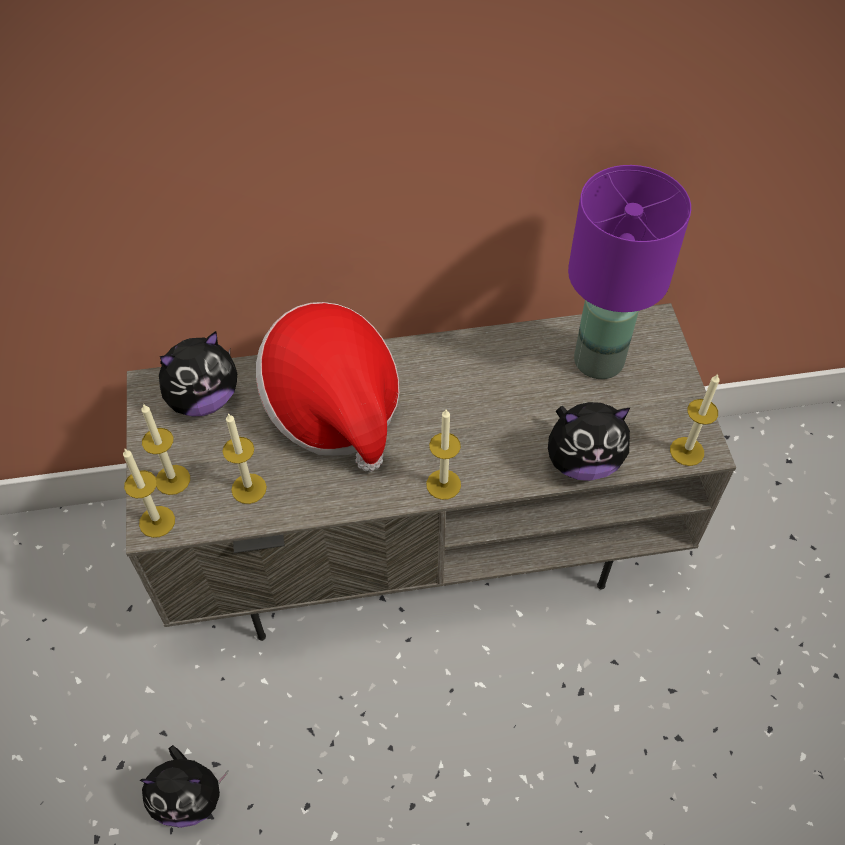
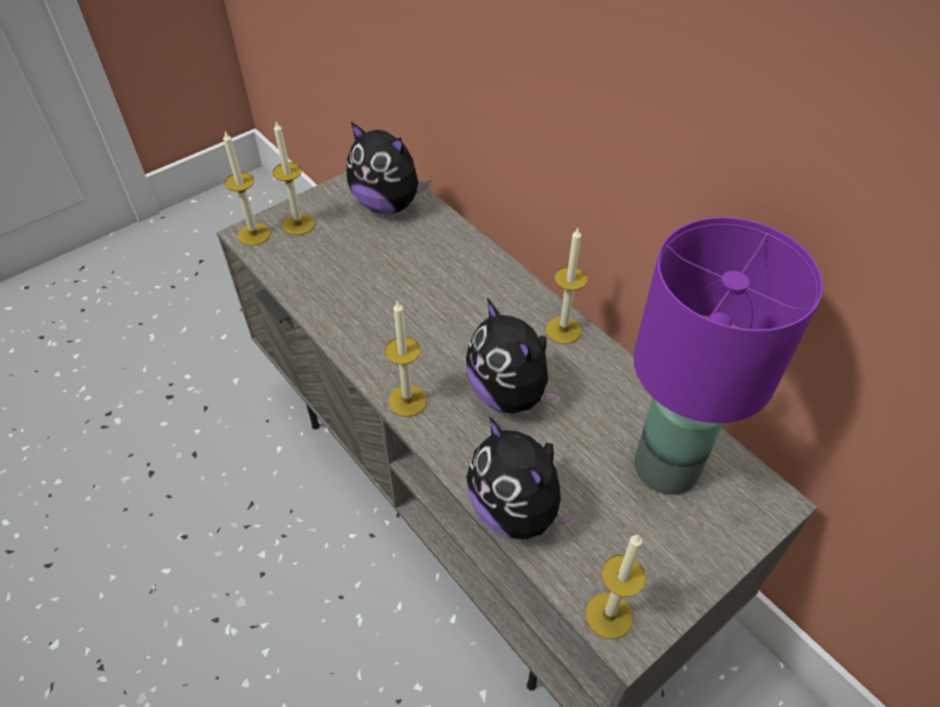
camera: 60 degrees right, 5 degrees down
plush toy [140,745,228,828] -> plush toy moved to [466,298,561,414]
candle [222,413,267,504] -> candle moved to [545,228,588,344]
hat [256,302,400,472] -> none

